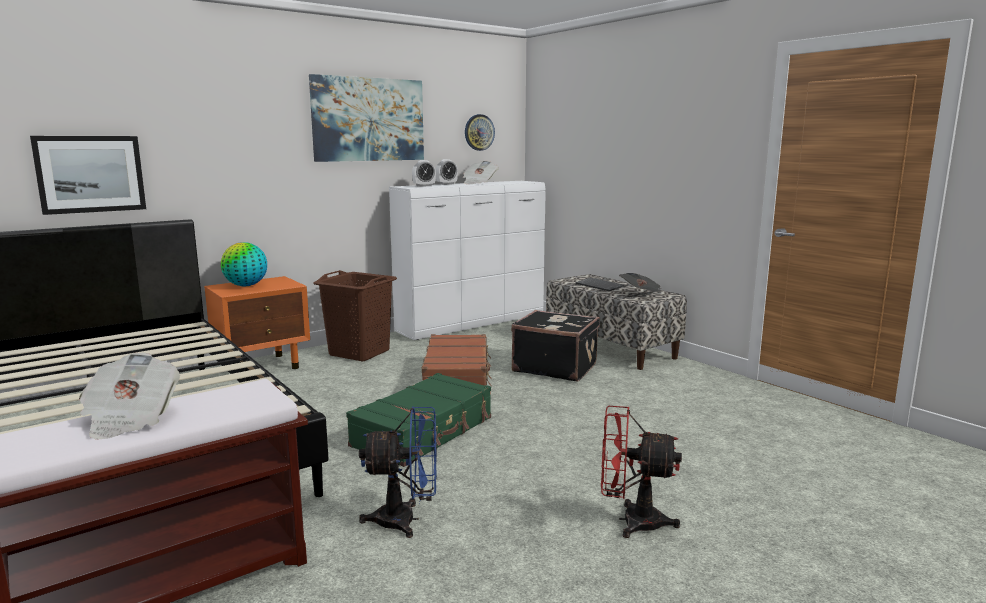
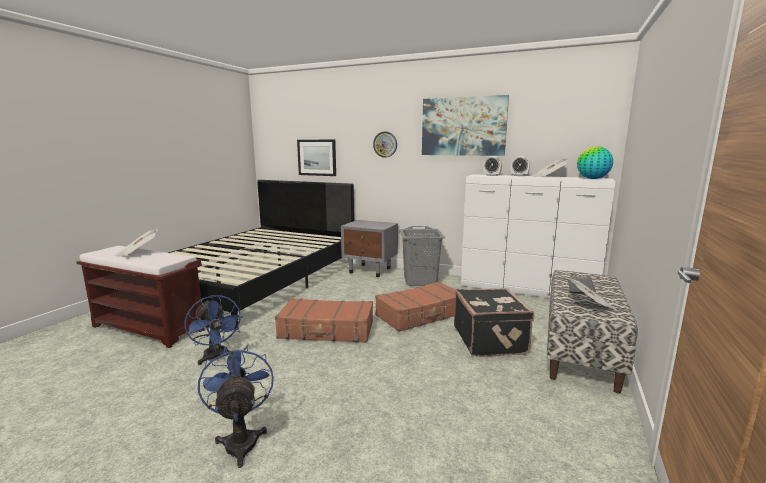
camera: 60 degrees right, 0 degrees up
orange nightstand [204,276,310,369] -> grey nightstand [341,220,398,277]
globe [221,242,267,286] -> globe moved to [577,146,613,179]
brown laundry basket [314,270,397,362] -> grey laundry basket [400,226,445,286]
green suitcase [346,373,491,467] -> brown suitcase [275,298,373,343]
wall clock [465,114,495,151] -> wall clock moved to [373,132,397,158]
red fan [601,406,682,538] -> blue fan [198,345,274,468]

